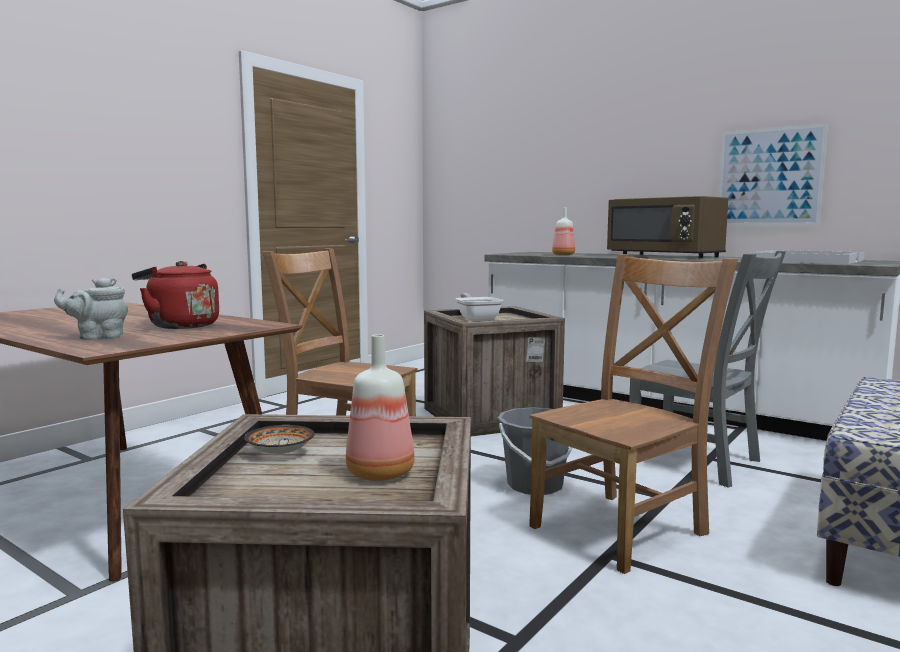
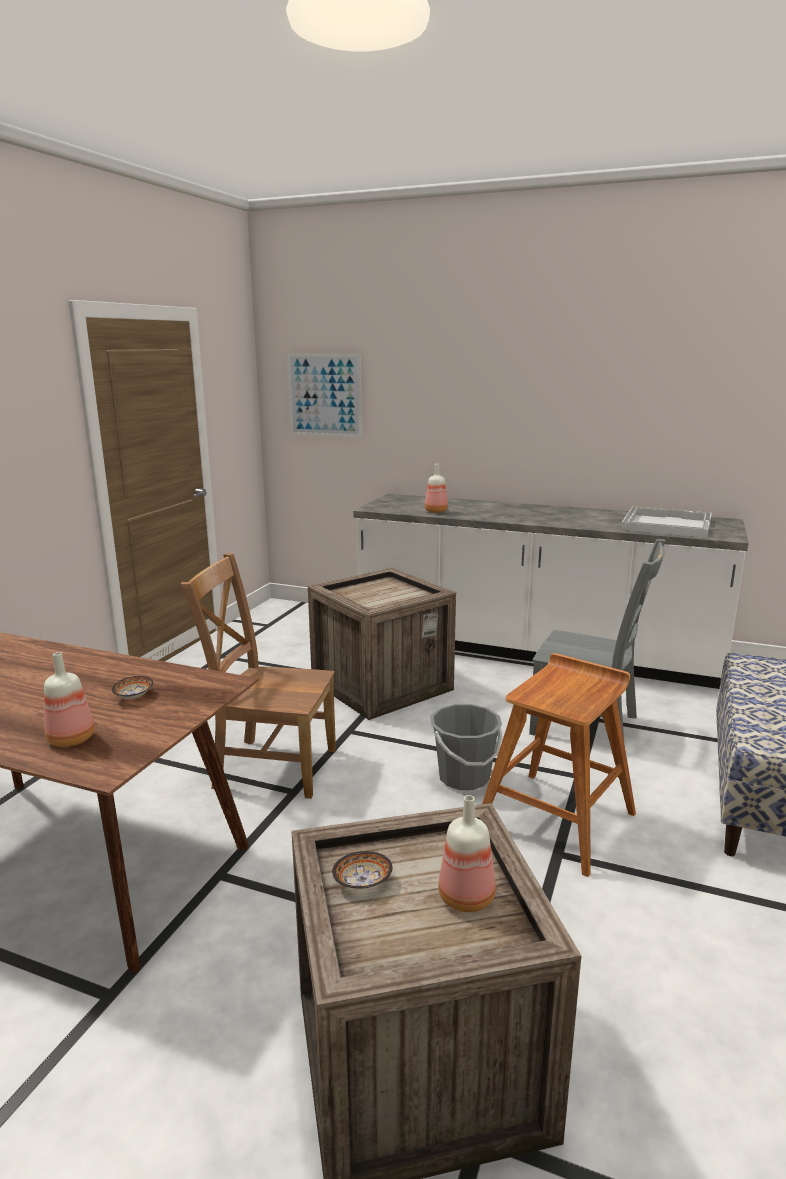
camera: 15 degrees left, 10 degrees up
grey teapot [54,277,128,340] -> bottle [44,652,95,747]
red kettle [132,261,219,329] -> bowl [112,676,153,699]
frying pan [455,293,504,322] -> none
brown chair [529,254,738,574] -> brown stool [482,653,636,877]
brown microwave [607,196,728,258] -> none
picture [718,124,828,226] -> picture moved to [287,354,362,437]

